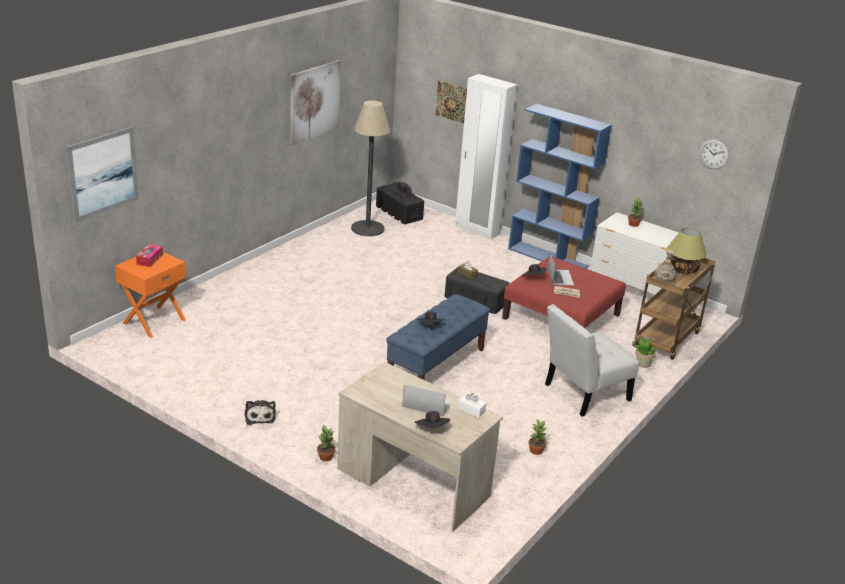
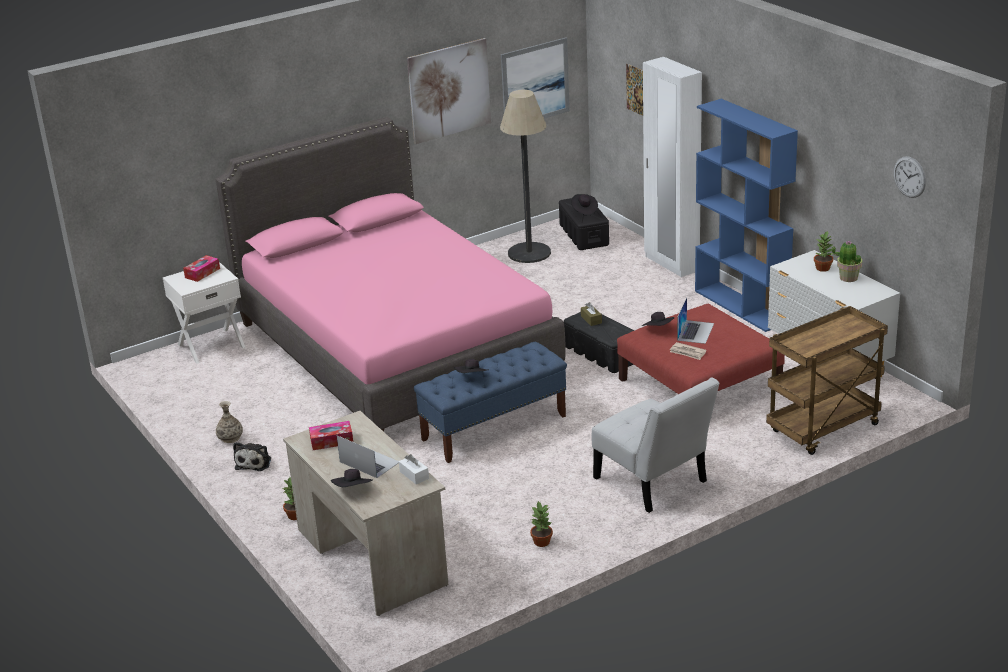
camera: 25 degrees right, 0 degrees up
picture [66,127,139,222] -> picture moved to [501,37,570,118]
orange nightstand [115,252,186,338] -> white nightstand [163,262,246,364]
white chair [545,304,639,416] -> white chair turned 120 degrees counterclockwise [591,377,720,513]
potted plant [632,336,656,368] -> potted plant moved to [832,241,862,282]
vase [654,250,676,283] -> vase moved to [216,401,243,443]
table lamp [667,228,707,274] -> none
none -> pink bed [215,117,566,432]
none -> tissue box [309,421,353,450]

